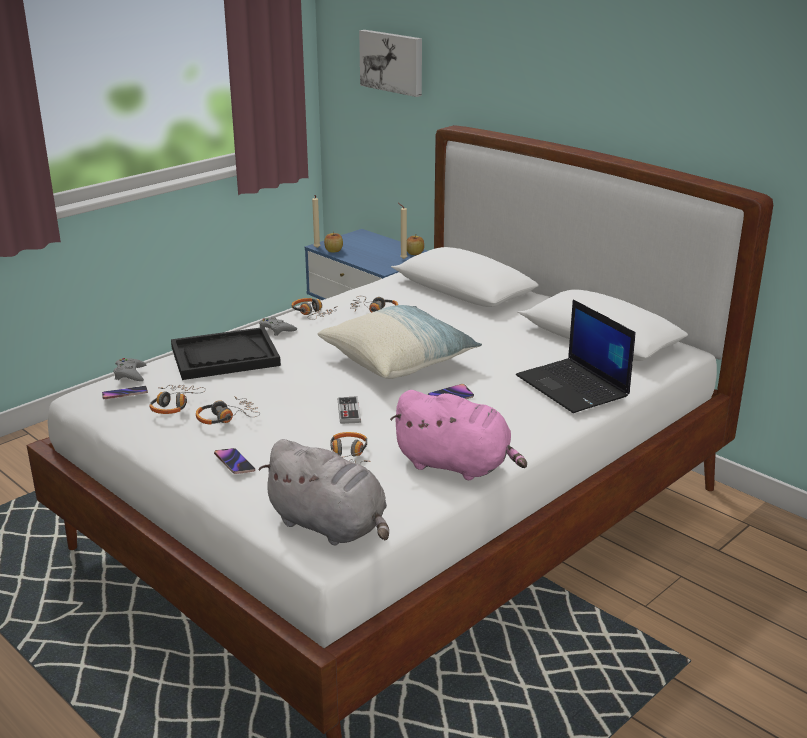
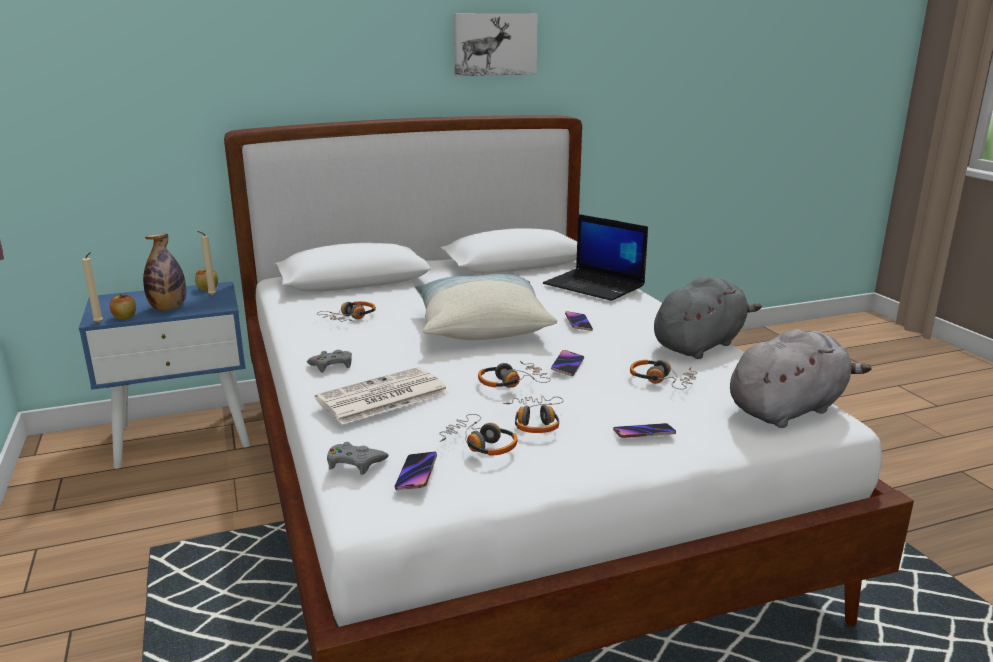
camera: 65 degrees left, 5 degrees down
black tray [171,327,281,380] -> newspaper [315,367,449,425]
headphones [292,298,338,320] -> headphones moved to [478,361,551,388]
game controller [337,396,361,424] -> phone [551,350,584,376]
picture [359,30,422,97] -> picture moved to [453,13,538,76]
pink plush toy [390,390,527,480] -> grey plush toy [654,276,762,359]
laptop [516,299,635,413] -> laptop turned 45 degrees clockwise [543,214,648,301]
none -> bottle [143,234,186,311]

